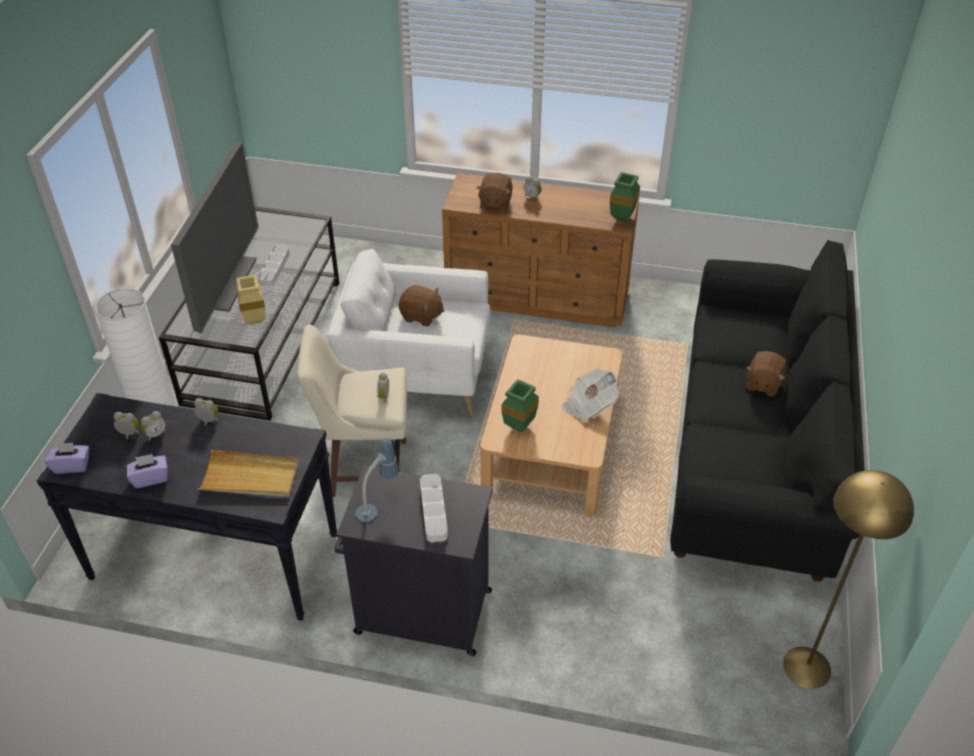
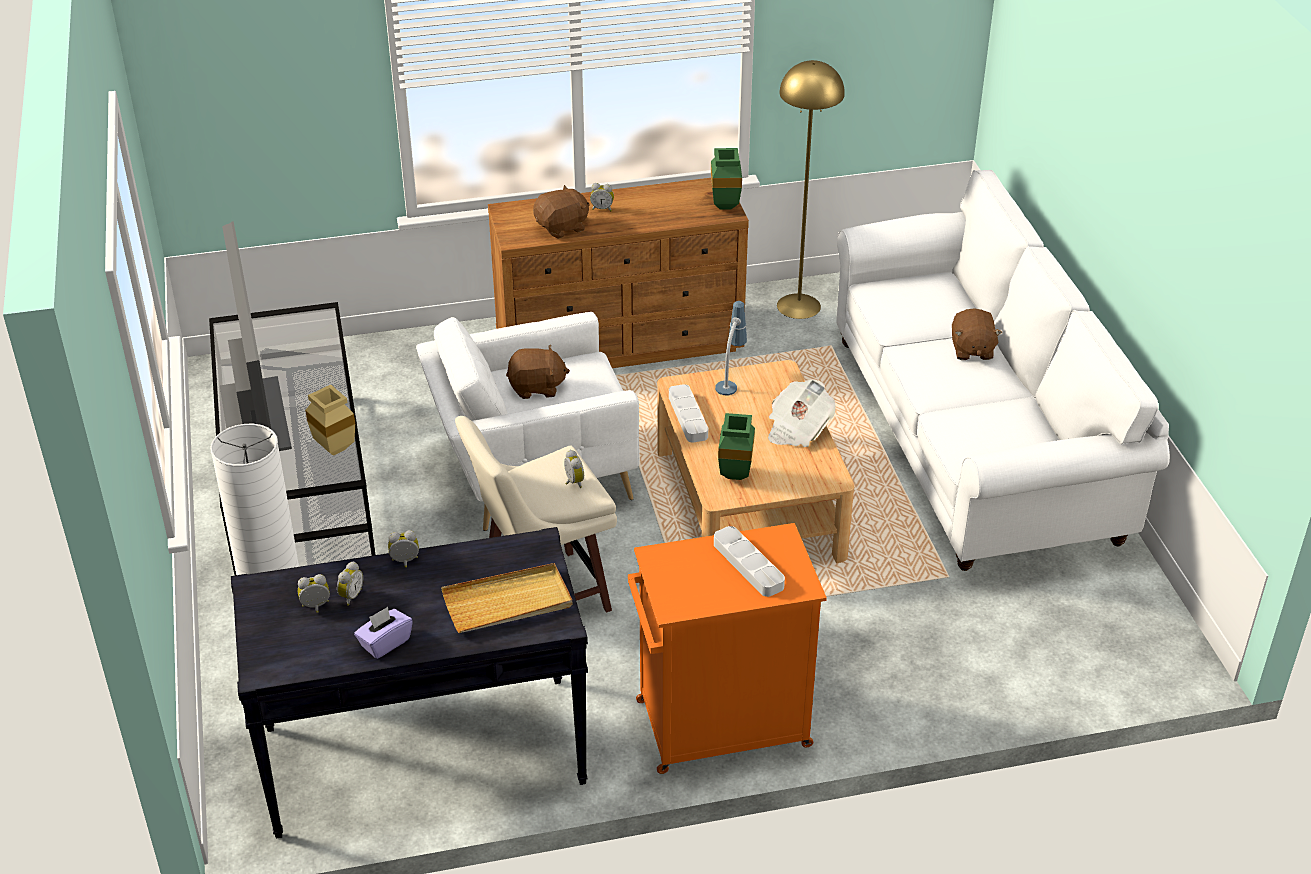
camera: 25 degrees left, 5 degrees down
purple tissue box [45,443,89,474] -> none
grey tray [258,245,290,287] -> grey tray moved to [669,384,708,442]
black cabinet [334,466,493,656] -> orange cabinet [628,523,827,774]
table lamp [356,438,398,522] -> table lamp moved to [715,301,747,395]
brown plush toy [477,173,513,212] -> brown plush toy turned 105 degrees counterclockwise [533,185,590,239]
black sofa [670,240,865,582] -> white sofa [836,170,1170,571]
yellow floor lamp [783,470,914,689] -> yellow floor lamp moved to [777,60,845,319]

